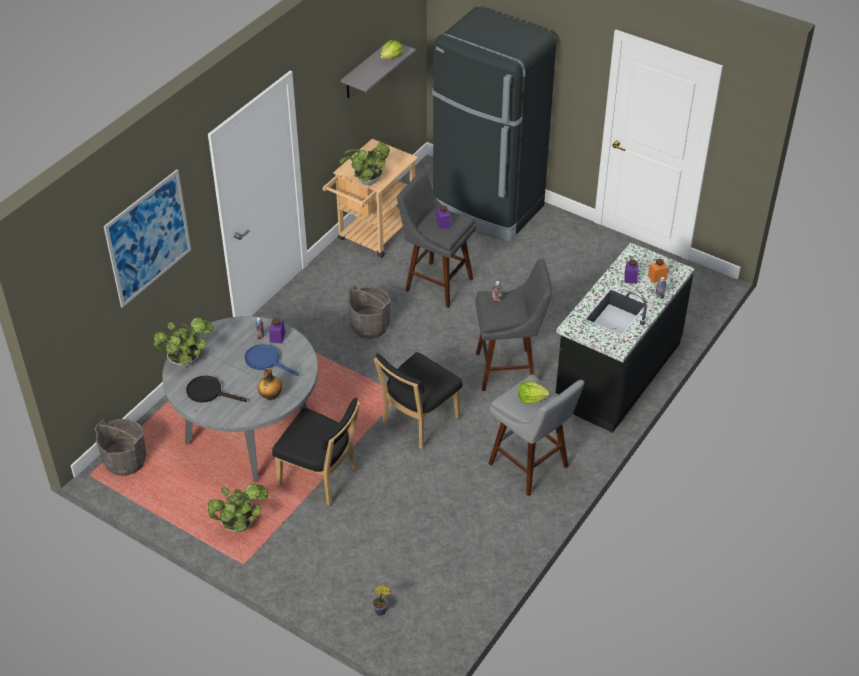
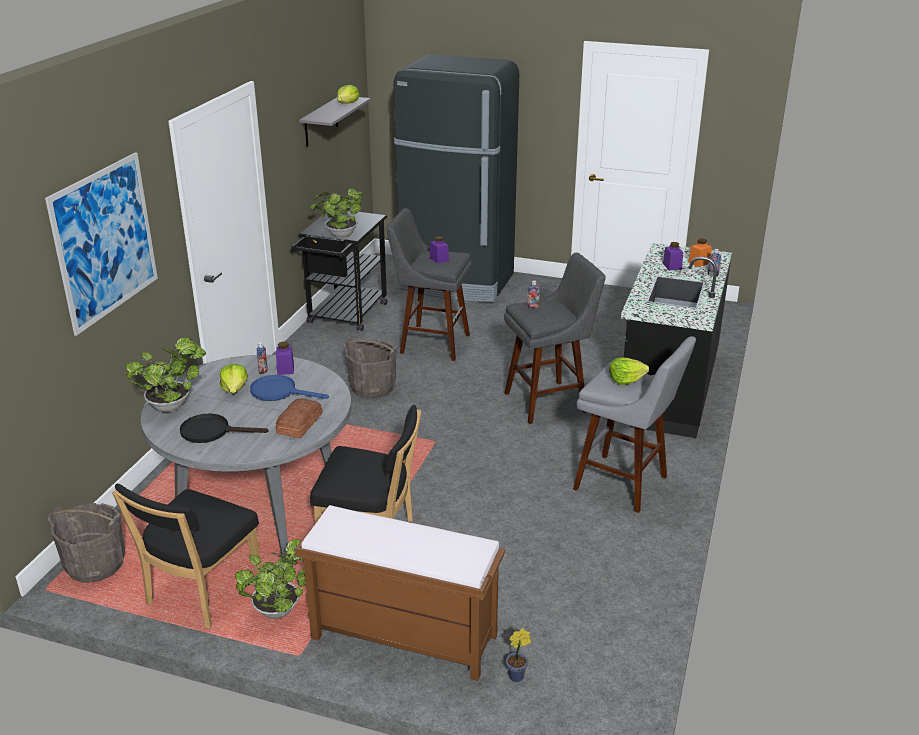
camera: 15 degrees left, 15 degrees down
bottle [258,368,282,400] -> bread [276,399,322,438]
beige cart [323,139,418,258] -> black cart [291,210,388,331]
black chair [374,352,463,449] -> black chair moved to [112,484,262,628]
none -> lettuce [220,364,248,393]
none -> brown bench [295,505,505,681]

